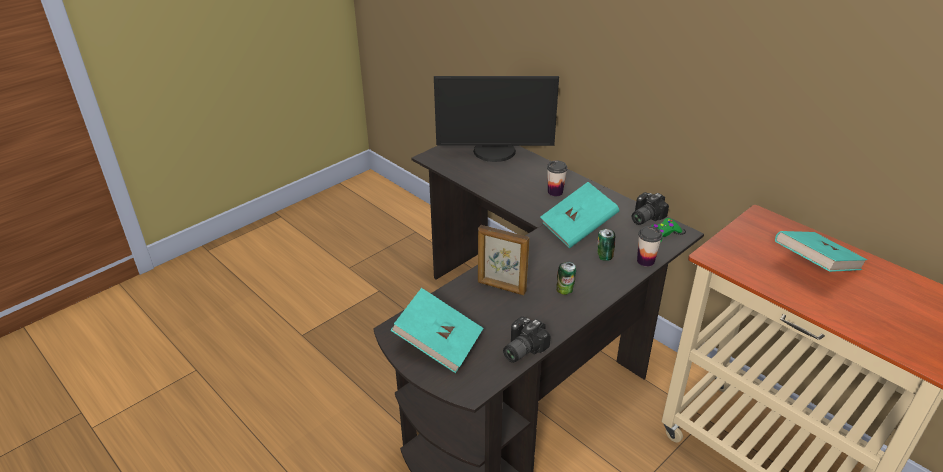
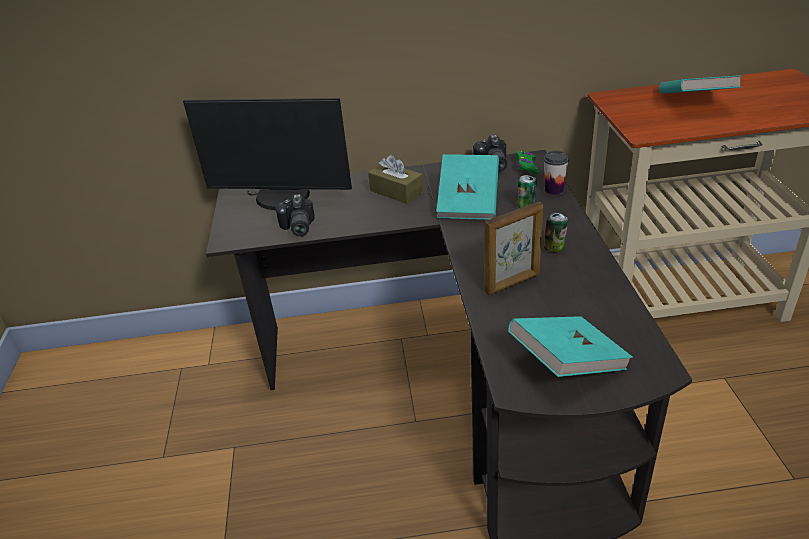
camera: 50 degrees left, 0 degrees up
monitor [434,76,559,162] -> monitor turned 60 degrees clockwise [183,98,352,210]
camera [503,316,551,363] -> camera moved to [276,194,314,237]
cup [547,160,568,196] -> brown tissue box [368,155,424,204]

